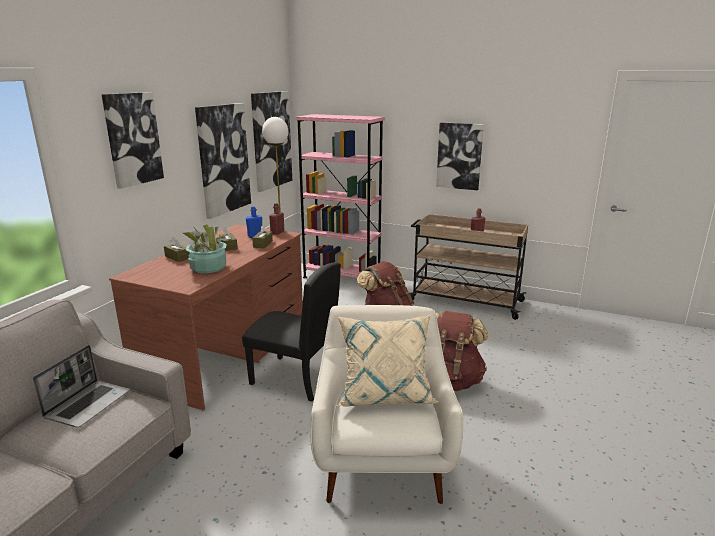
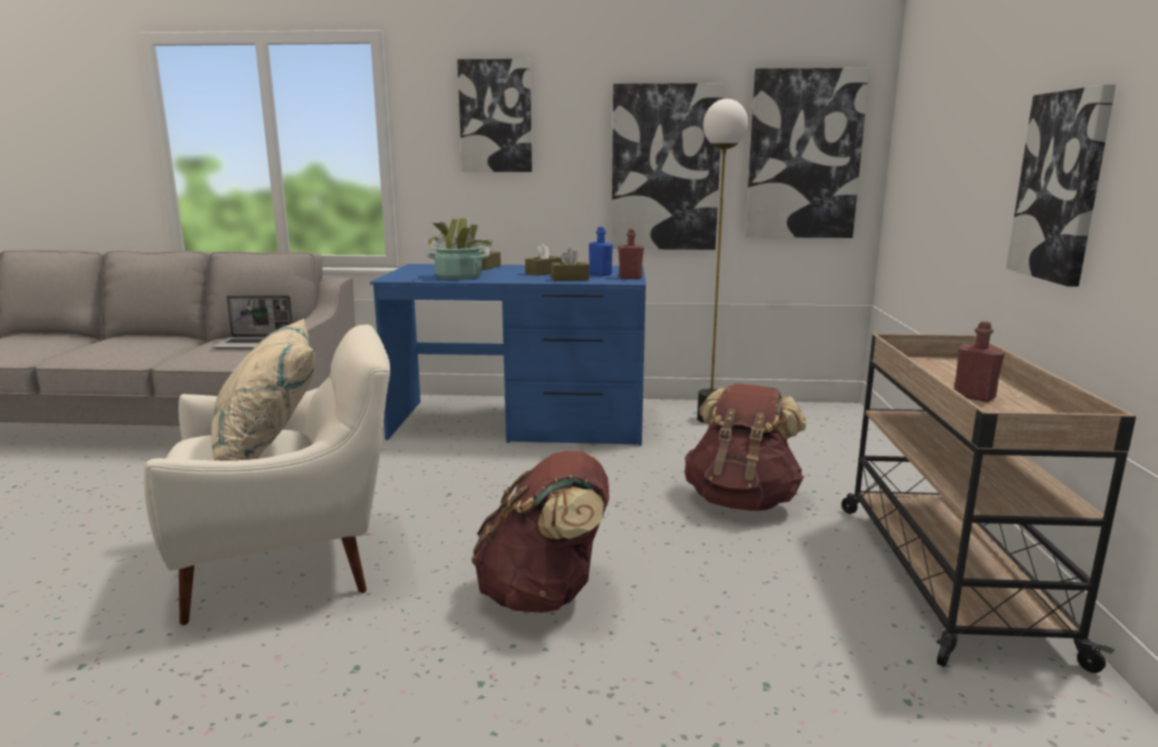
camera: 70 degrees right, 5 degrees down
brown desk [109,224,303,411] -> blue desk [370,264,646,446]
black chair [242,262,341,402] -> none
pink bookcase [295,114,385,278] -> none

